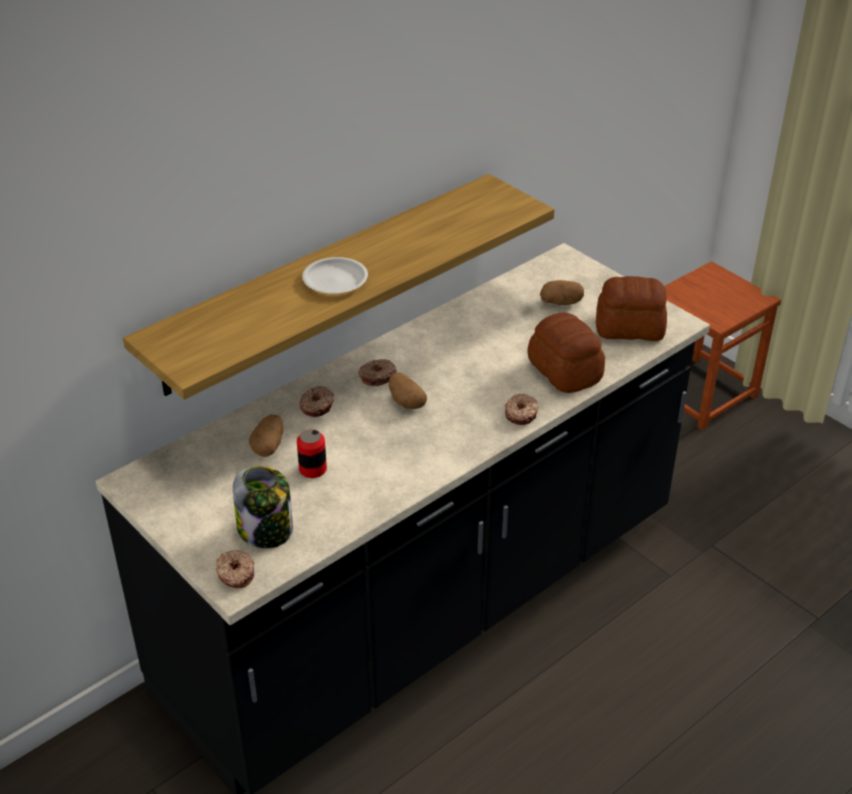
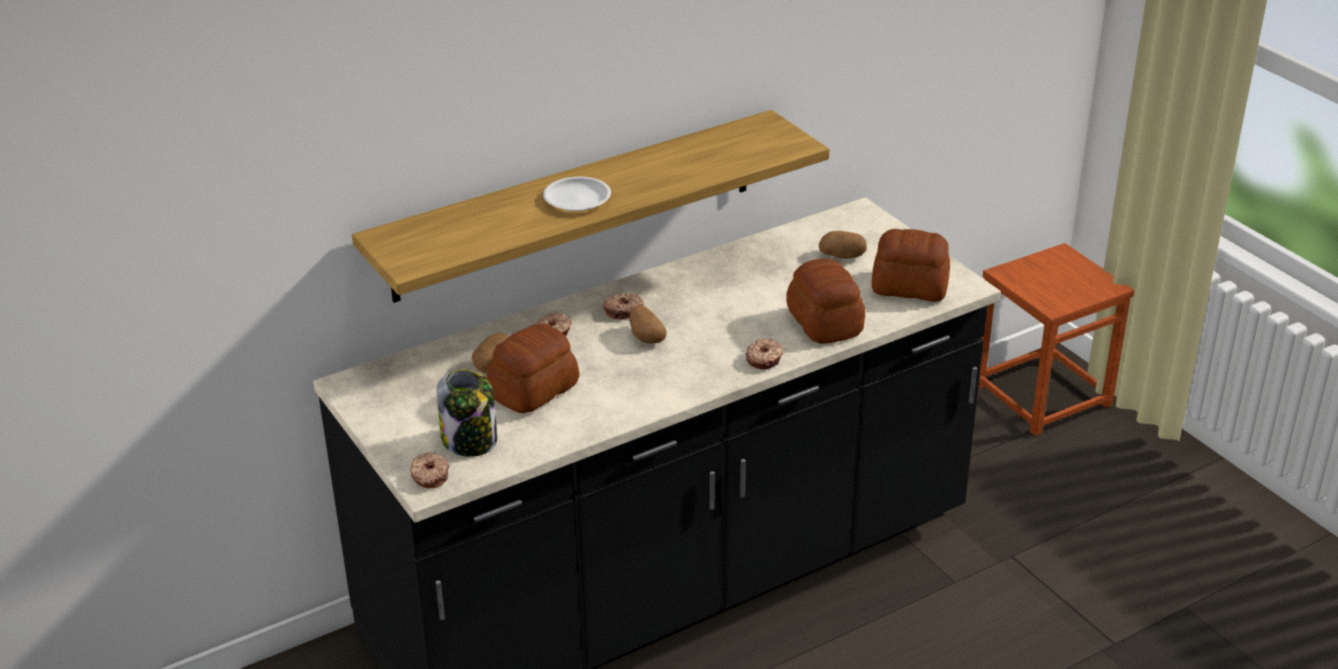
camera: 10 degrees right, 5 degrees down
can [297,430,327,478] -> bread [486,324,580,413]

